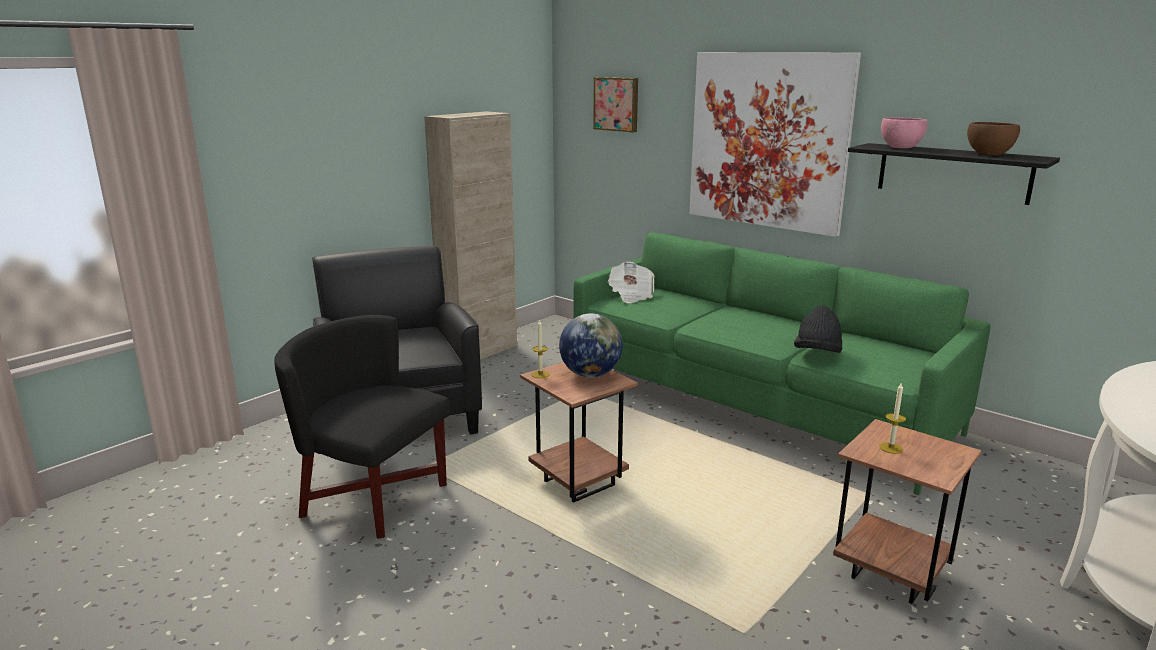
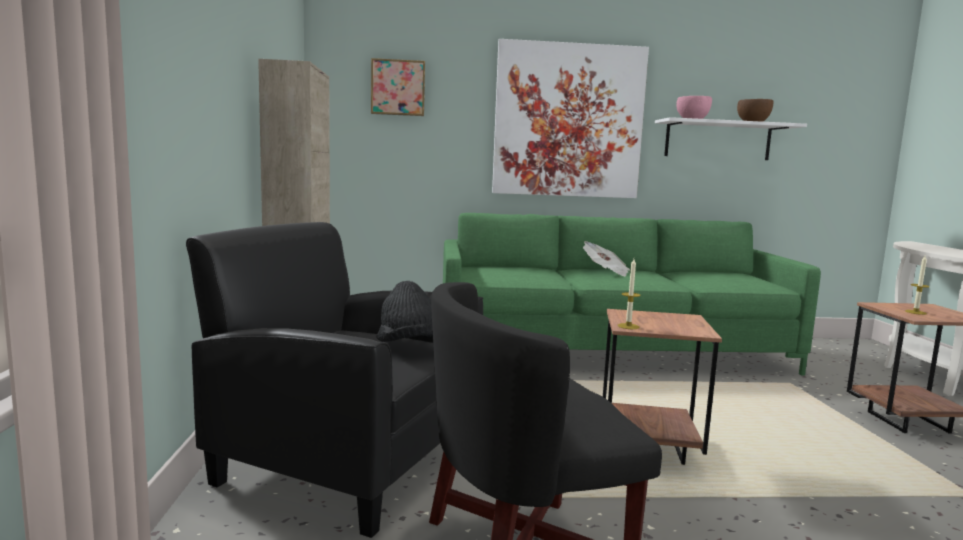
camera: 45 degrees left, 10 degrees down
globe [559,313,623,378] -> none
newspaper [608,262,655,303] -> newspaper moved to [583,241,630,276]
black hat [794,305,842,353] -> black hat moved to [376,281,433,342]
black shelf [848,143,1060,205] -> white shelf [655,117,807,160]

